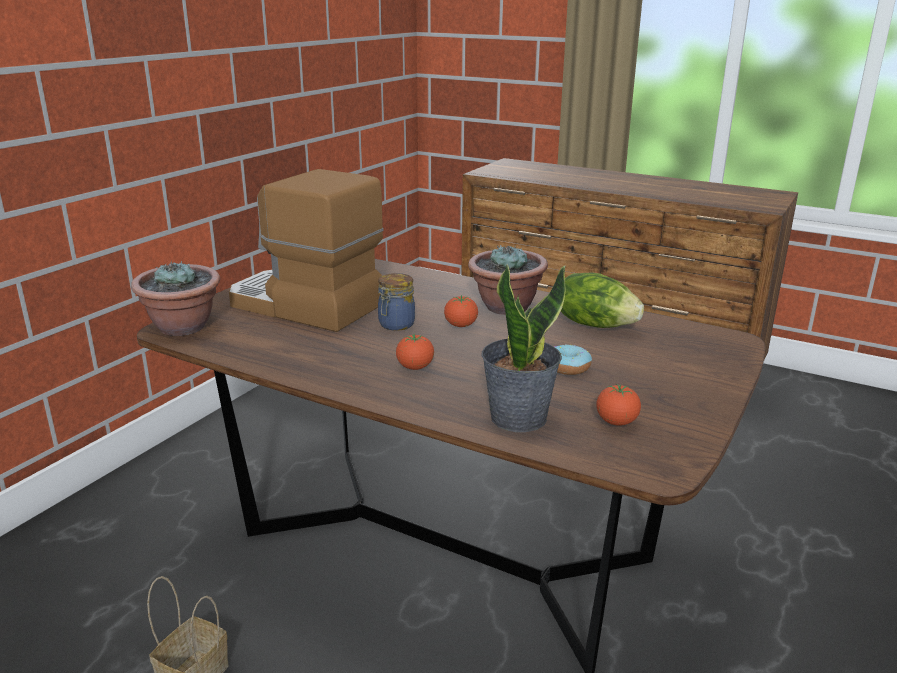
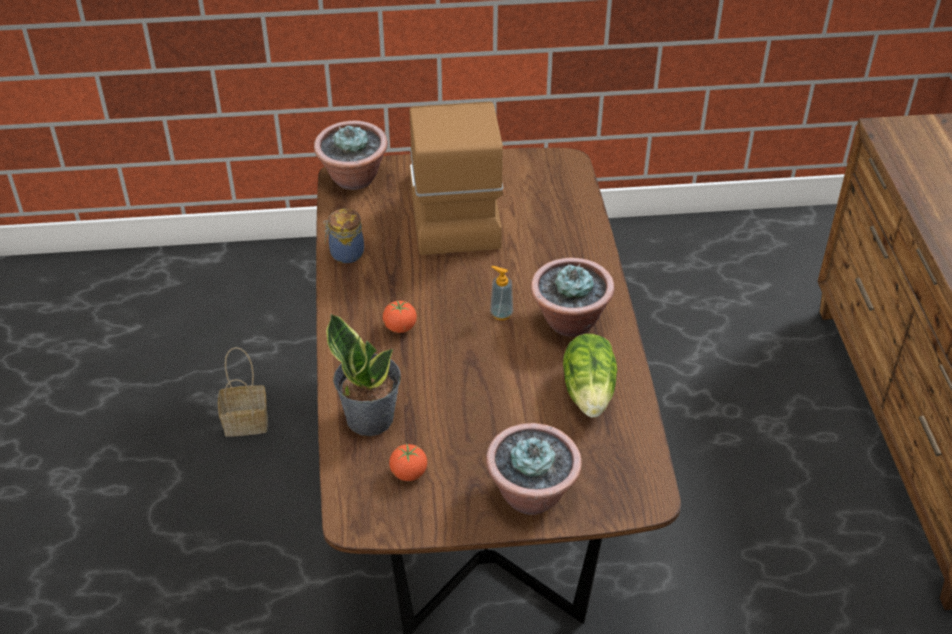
camera: 55 degrees right, 20 degrees up
jar [378,273,415,331] -> jar moved to [323,208,364,263]
tomato [444,295,478,327] -> soap dispenser [490,266,513,320]
donut [554,344,592,375] -> none
none -> potted plant [486,423,582,515]

